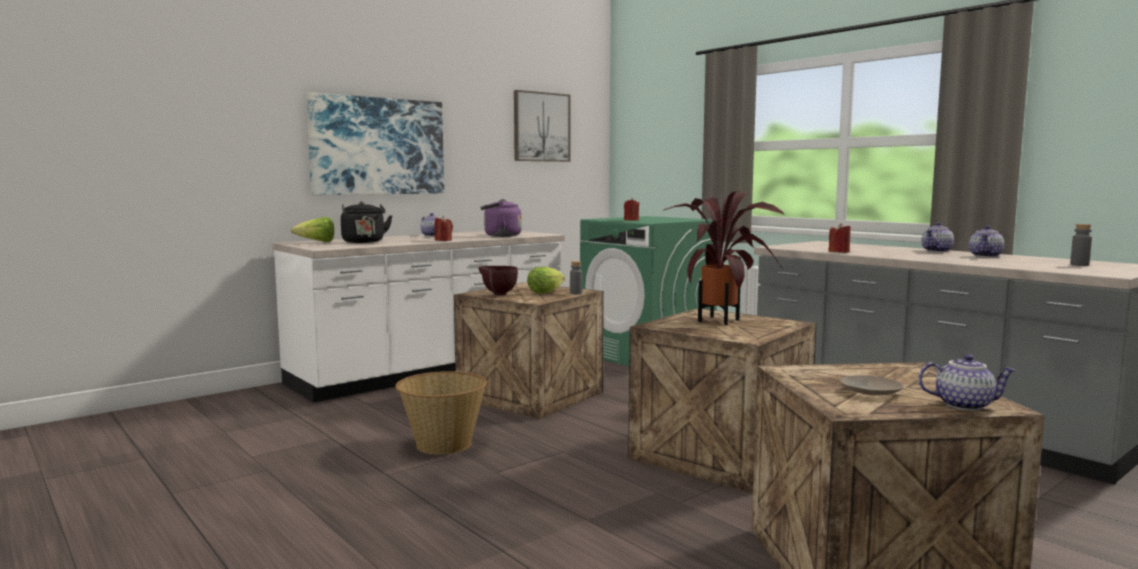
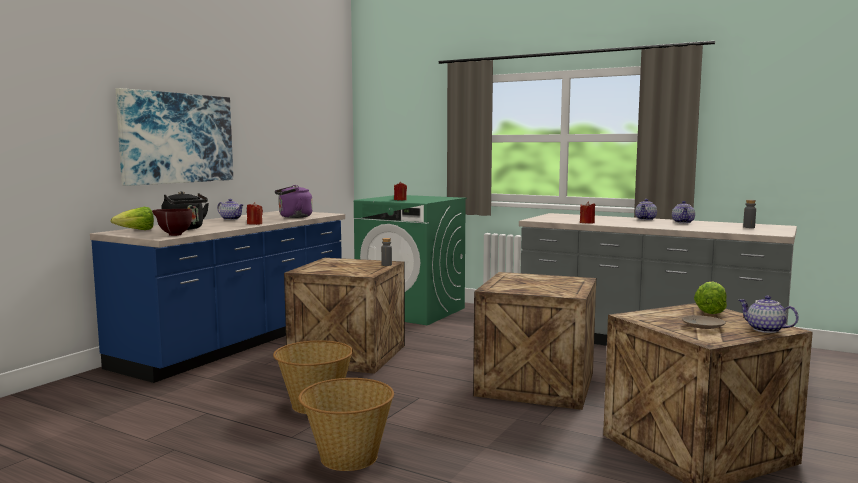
camera: 20 degrees left, 0 degrees up
white counter [272,231,565,403] -> blue counter [90,211,345,383]
brown bowl [478,266,518,295] -> brown bowl moved to [152,209,192,236]
picture [514,90,570,162] -> none
lettuce [527,267,565,294] -> lettuce moved to [694,281,727,314]
potted plant [664,191,784,325] -> none
teapot [918,354,1016,411] -> teapot turned 120 degrees counterclockwise [739,296,799,333]
none -> basket [299,378,394,471]

